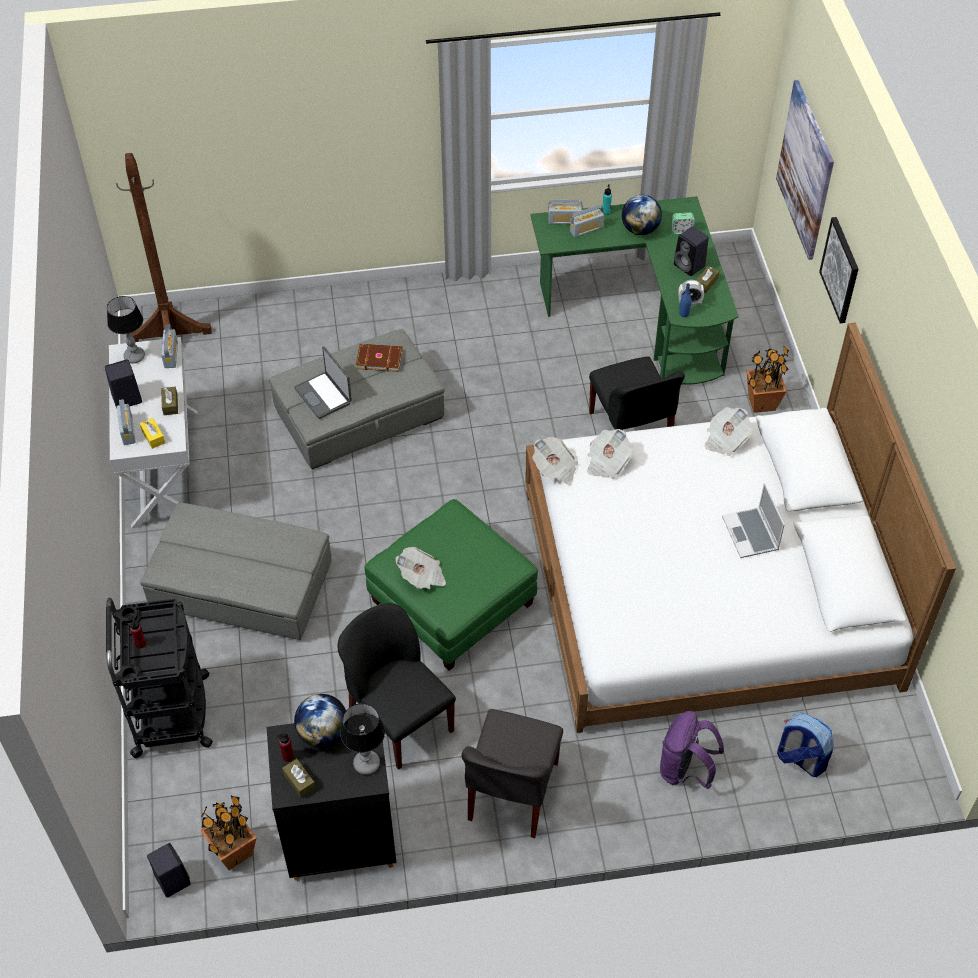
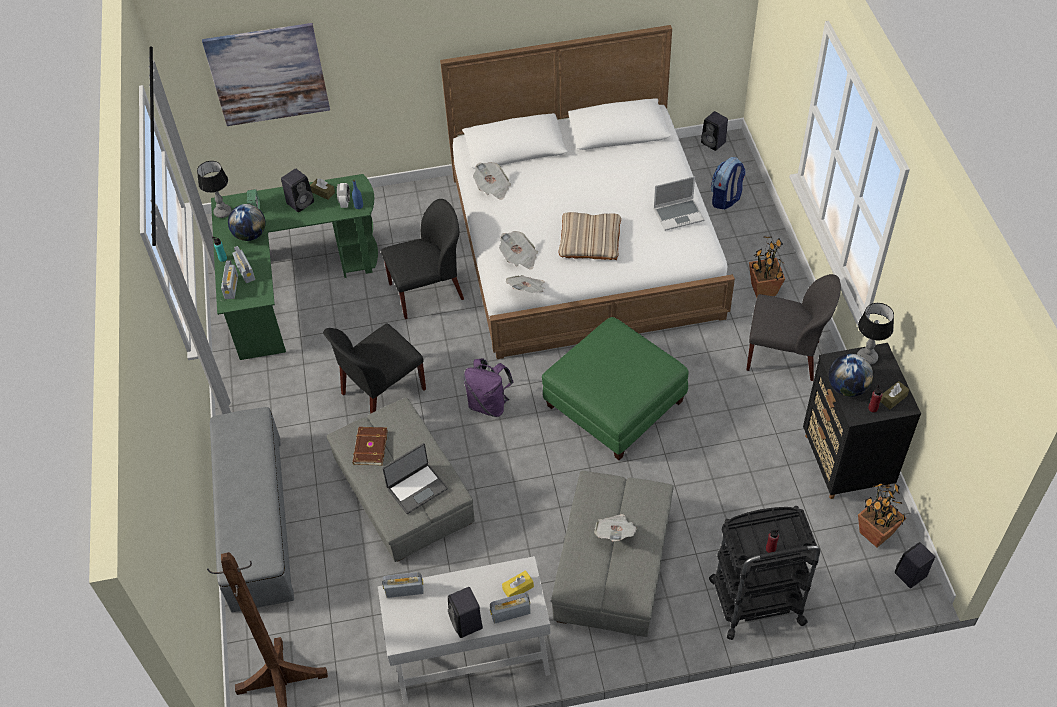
camera: 90 degrees left, 0 degrees up
table lamp [107,296,145,363] -> table lamp moved to [197,161,231,218]
brown tissue box [161,387,178,415] -> none
black chair [337,603,456,770] -> black chair moved to [323,323,426,414]
newspaper [396,547,446,589] -> newspaper moved to [594,514,637,541]
purple backpack [660,711,724,789] -> purple backpack moved to [464,359,513,417]
laptop [722,483,785,558] -> laptop moved to [653,176,705,231]
potted plant [746,346,789,413] -> potted plant moved to [749,236,785,298]
picture [819,217,858,323] -> none
none -> grey bench [210,407,294,612]
none -> beige pillow [558,212,621,260]
none -> black speaker [701,111,728,151]

